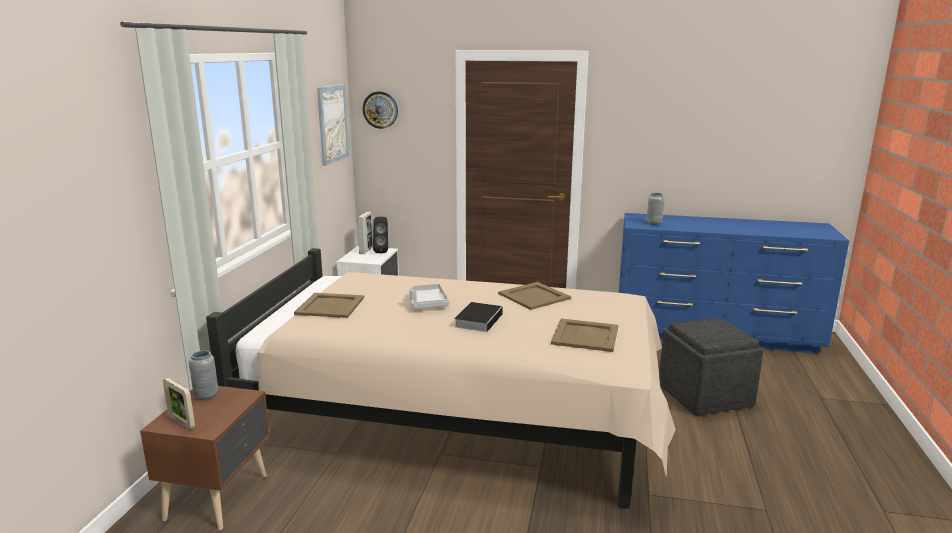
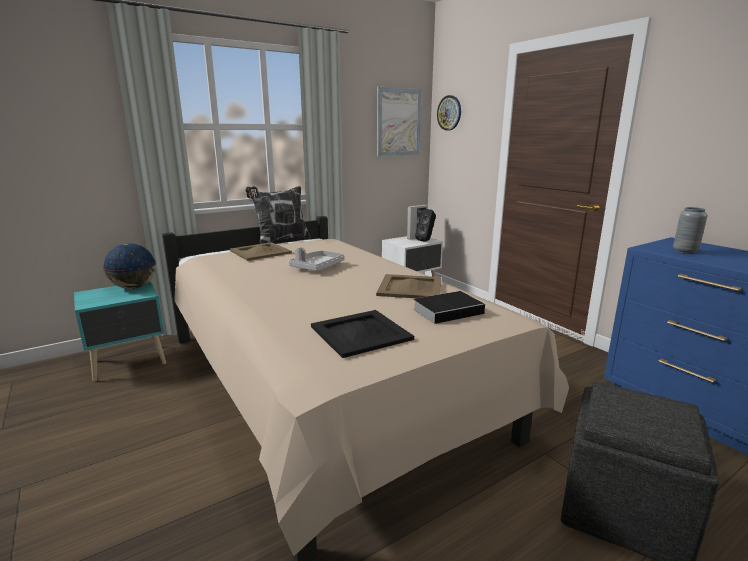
camera: 45 degrees right, 0 degrees up
brown nightstand [140,386,270,530] -> turquoise nightstand [74,281,166,382]
picture frame [163,378,195,430] -> none
grey vase [189,351,218,400] -> globe [103,243,156,289]
book [454,302,503,332] -> book moved to [413,291,489,324]
beige tray [551,319,618,352] -> black tray [311,310,414,358]
none -> pillow [246,186,311,244]

